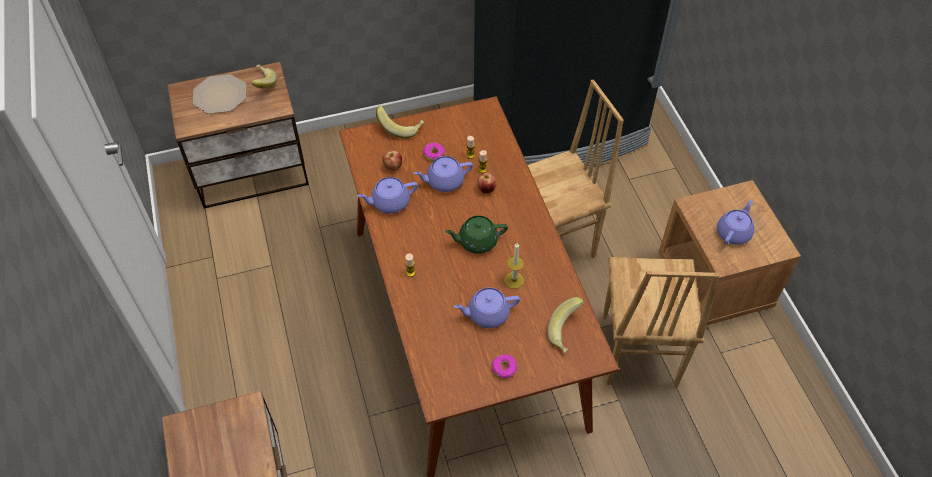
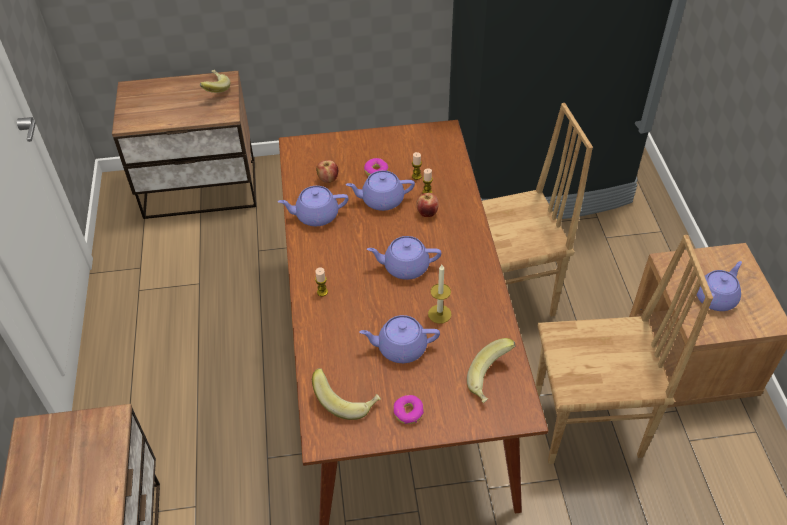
camera: 10 degrees right, 5 degrees down
plate [193,74,246,114] -> none
banana [376,106,424,139] -> banana moved to [312,368,381,420]
green teapot [445,215,508,254] -> purple teapot [367,236,441,280]
brown chair [602,257,720,387] -> brown chair turned 105 degrees counterclockwise [535,235,713,464]

